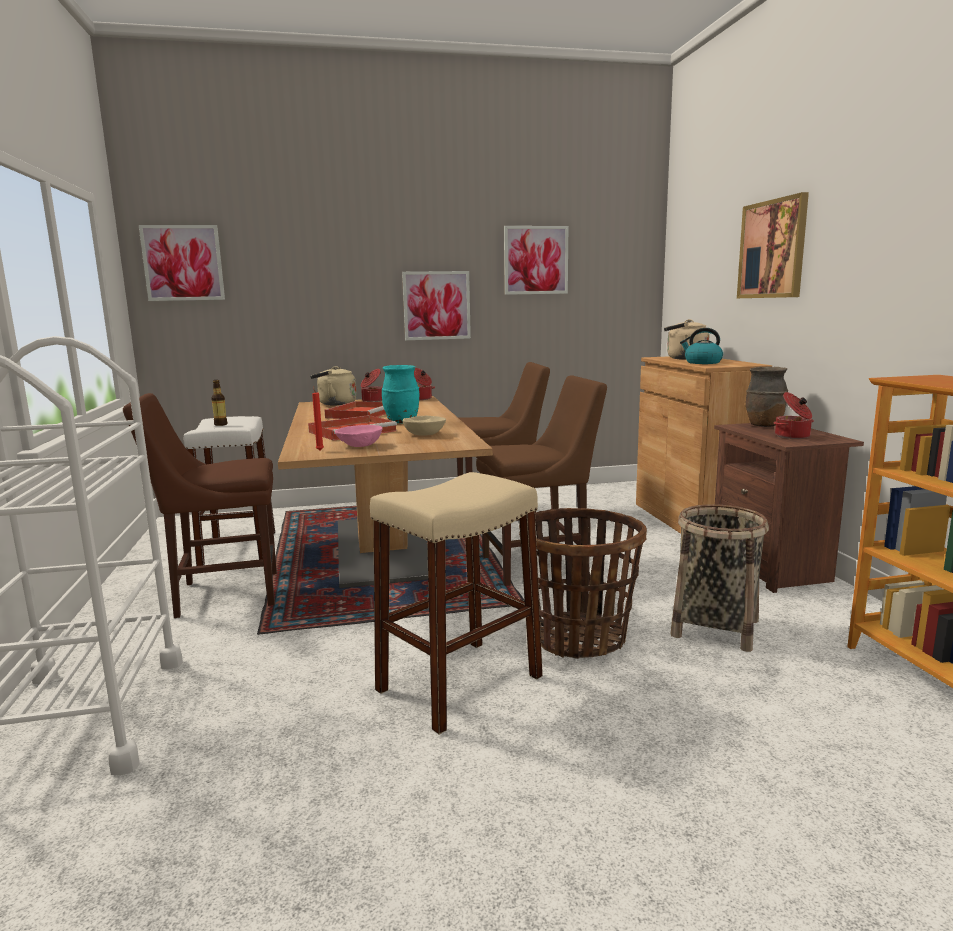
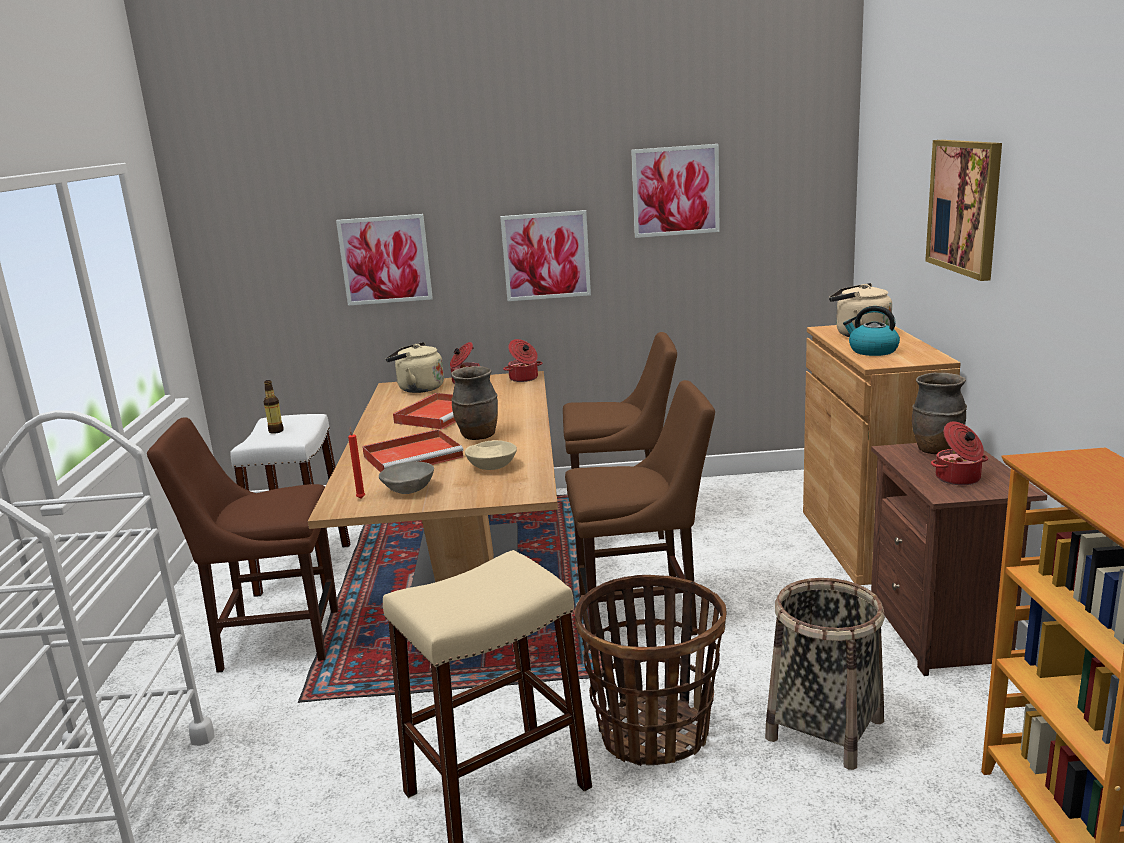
camera: 10 degrees right, 5 degrees up
picture [139,225,225,301] -> picture moved to [336,214,433,306]
pink bowl [335,425,383,447] -> grey bowl [379,461,434,494]
turquoise vase [382,365,419,423] -> brown vase [451,366,498,440]

